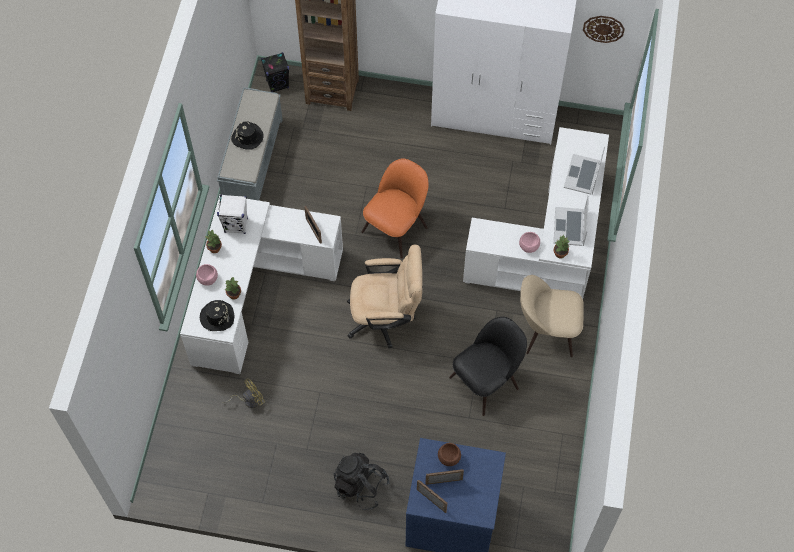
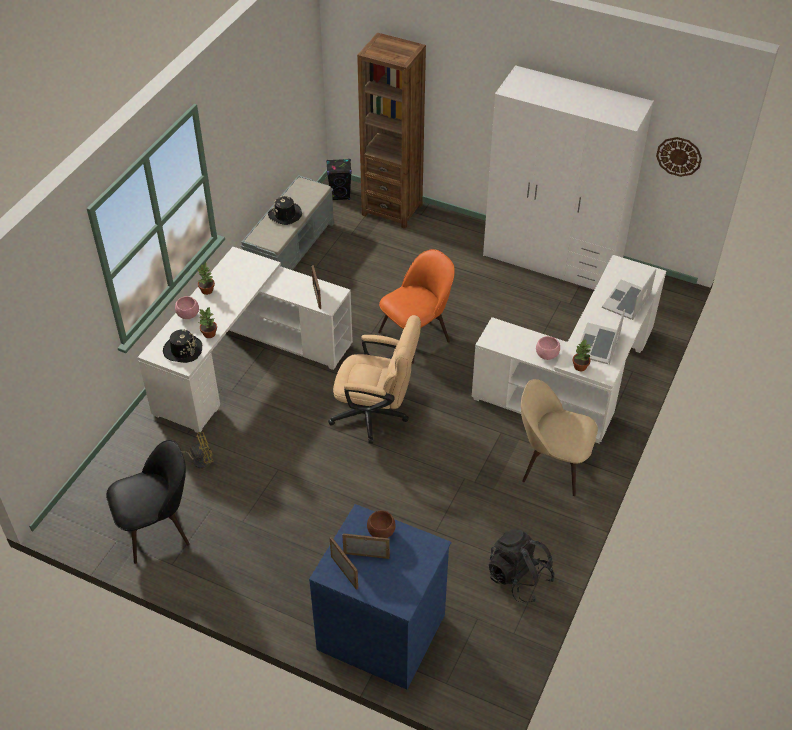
camera: 15 degrees right, 15 degrees down
white speaker [217,194,248,234] -> none
black backpack [333,453,390,510] -> black backpack moved to [489,529,555,603]
black chair [449,317,527,416] -> black chair moved to [106,440,190,564]

